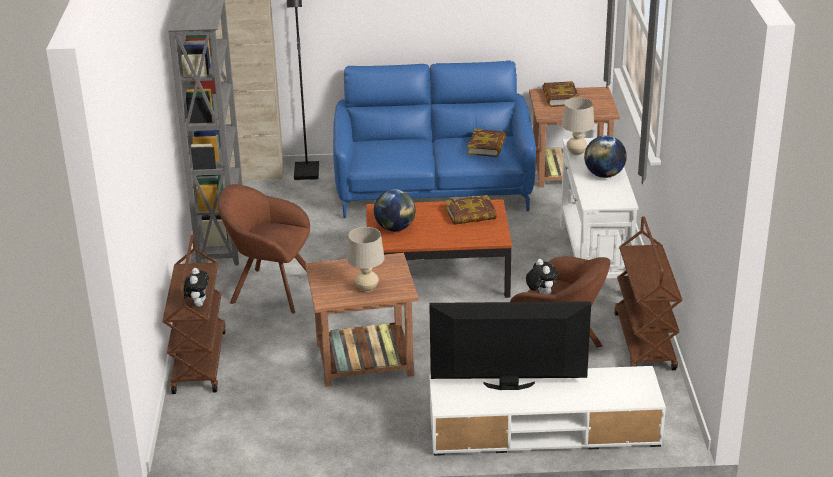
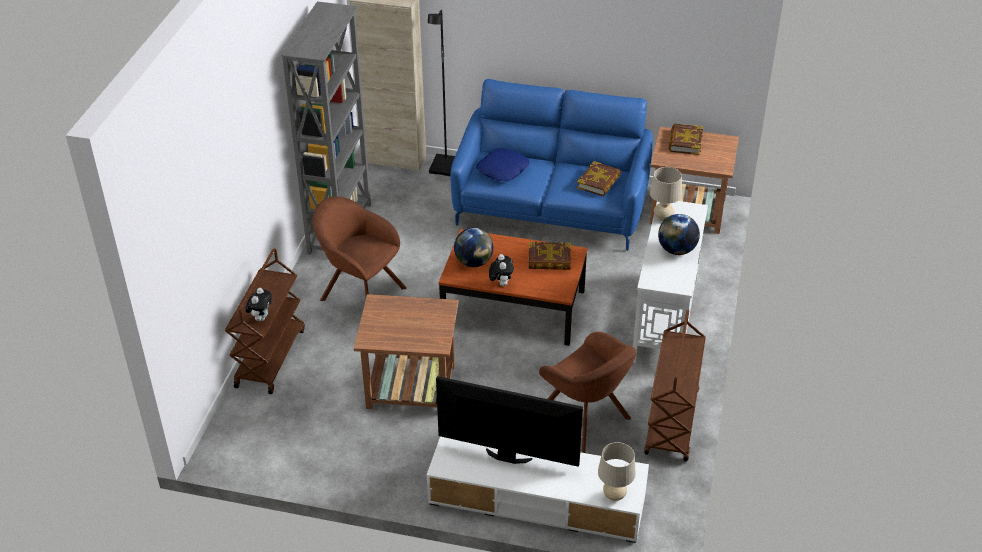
camera: 15 degrees right, 10 degrees up
beige table lamp [347,227,384,292] -> beige table lamp moved to [598,442,636,501]
plush toy [526,259,558,294] -> plush toy moved to [489,254,514,286]
none -> blue pillow [476,148,530,182]

